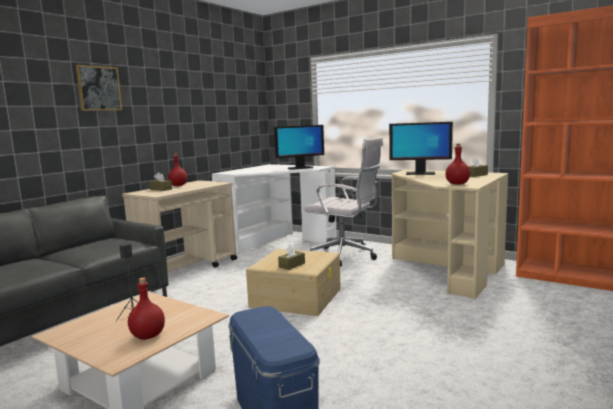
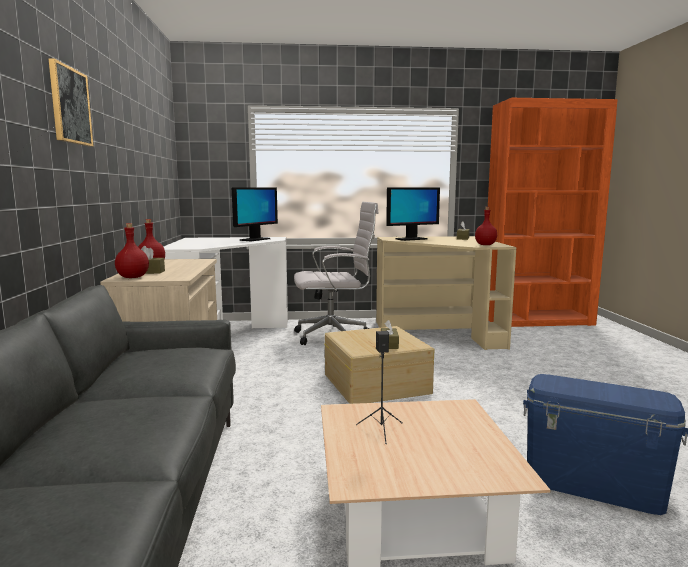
camera: 40 degrees left, 0 degrees up
red bottle [128,278,165,340] -> red bottle moved to [115,223,149,278]

